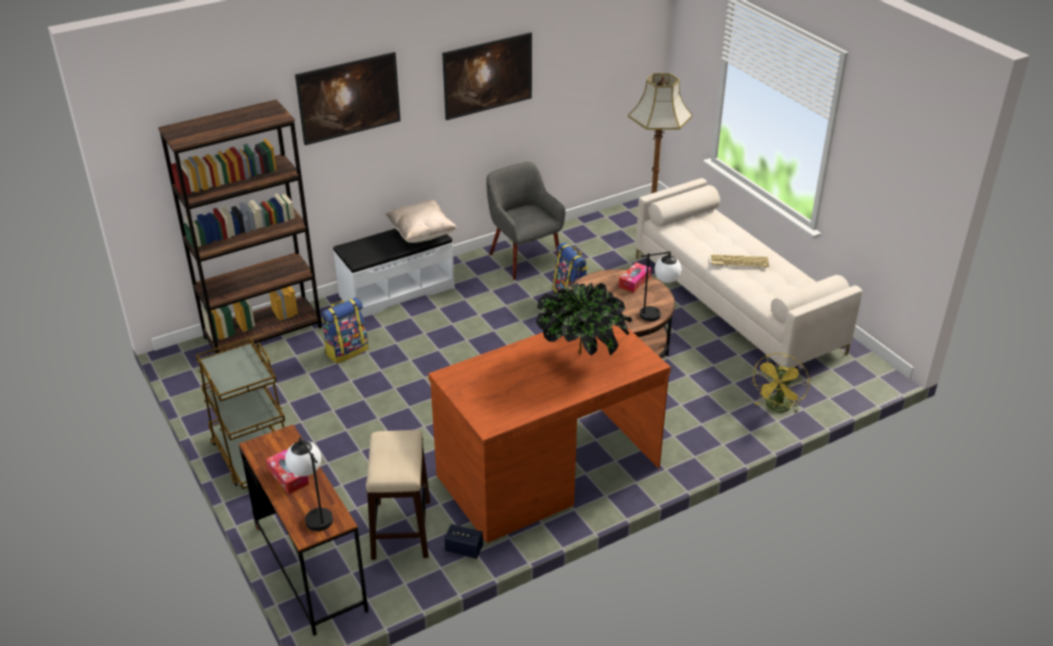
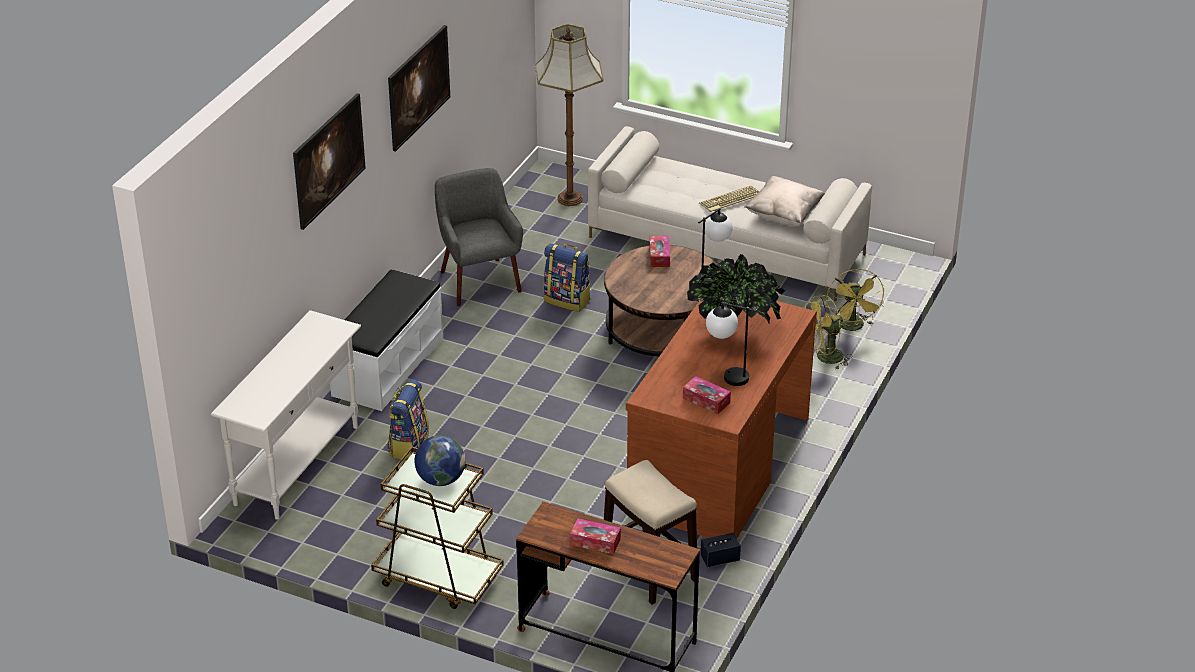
camera: 35 degrees left, 0 degrees up
brown bookcase [158,99,322,353] -> white console table [211,310,361,520]
table lamp [285,437,333,531] -> table lamp moved to [706,302,757,386]
beige pillow [386,200,457,243] -> beige pillow moved to [744,176,825,226]
grey armchair [486,162,565,280] -> grey armchair turned 45 degrees clockwise [435,168,523,306]
none -> globe [415,435,466,486]
none -> tissue box [683,376,731,414]
none -> yellow fan [805,295,852,370]

